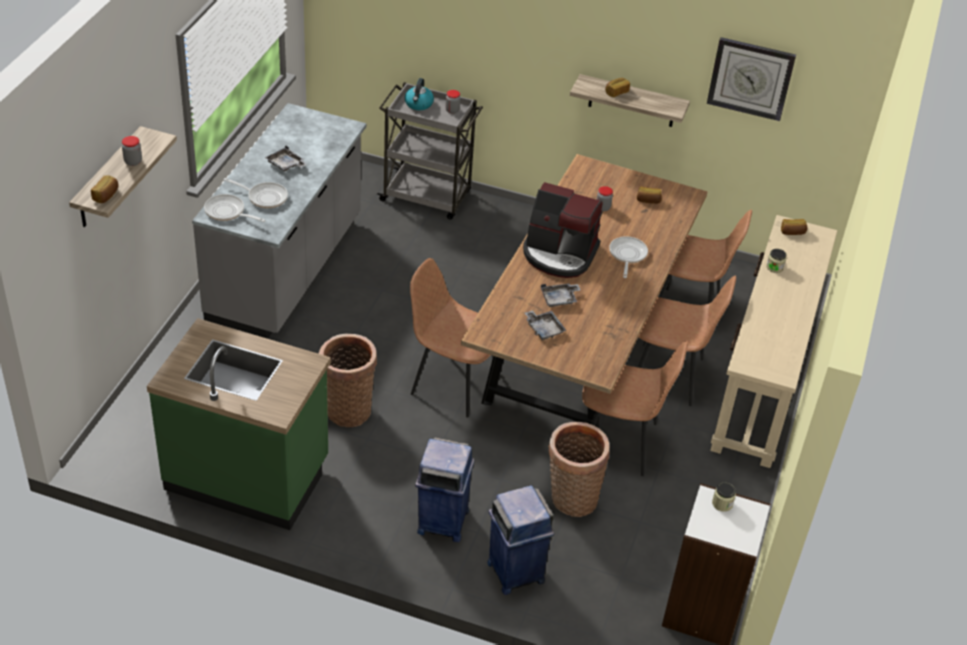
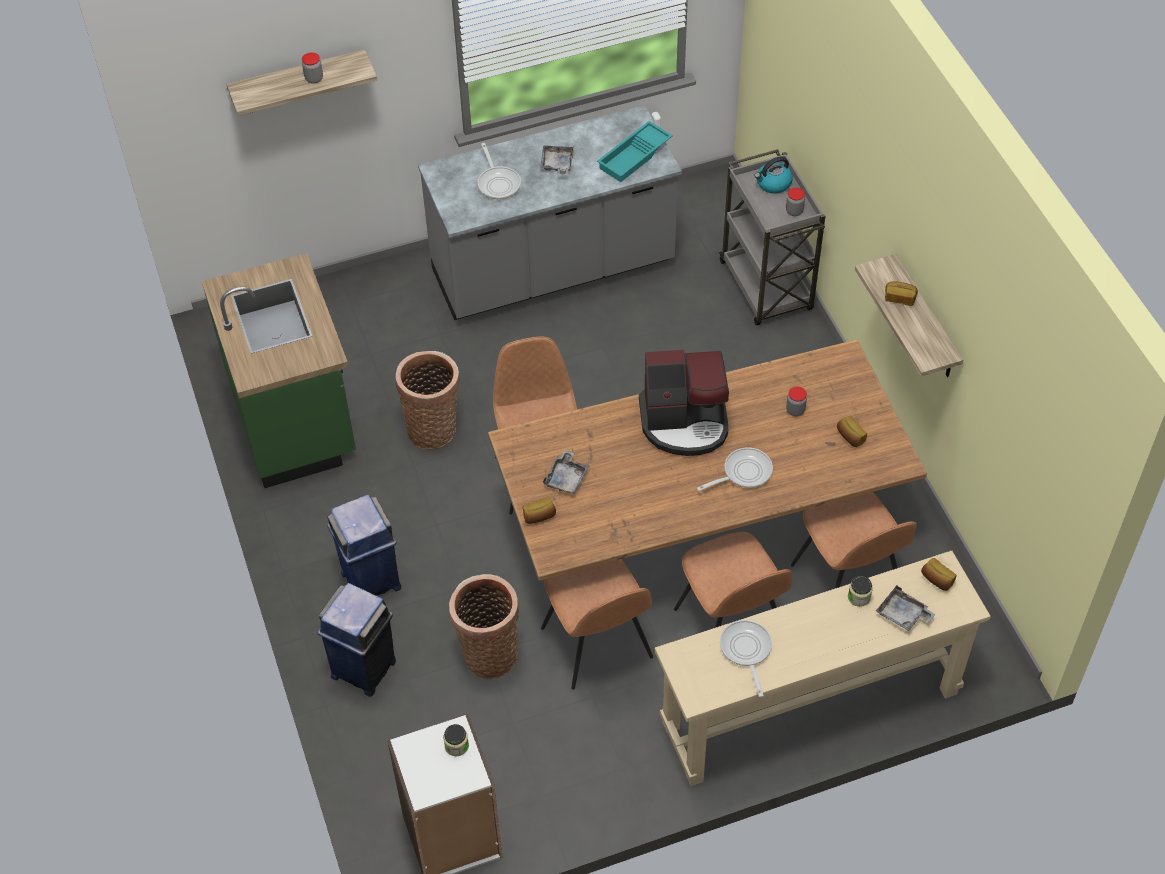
camera: 55 degrees right, 10 degrees up
bread [91,175,119,203] -> bread moved to [523,497,556,524]
frying pan [204,194,266,222] -> frying pan moved to [720,620,772,697]
coffee machine [523,182,603,278] -> coffee machine turned 75 degrees counterclockwise [639,350,729,456]
grey tray [541,283,581,307] -> grey tray moved to [876,585,936,631]
wall clock [707,37,796,121] -> none
none -> turquoise tray [597,121,673,182]

